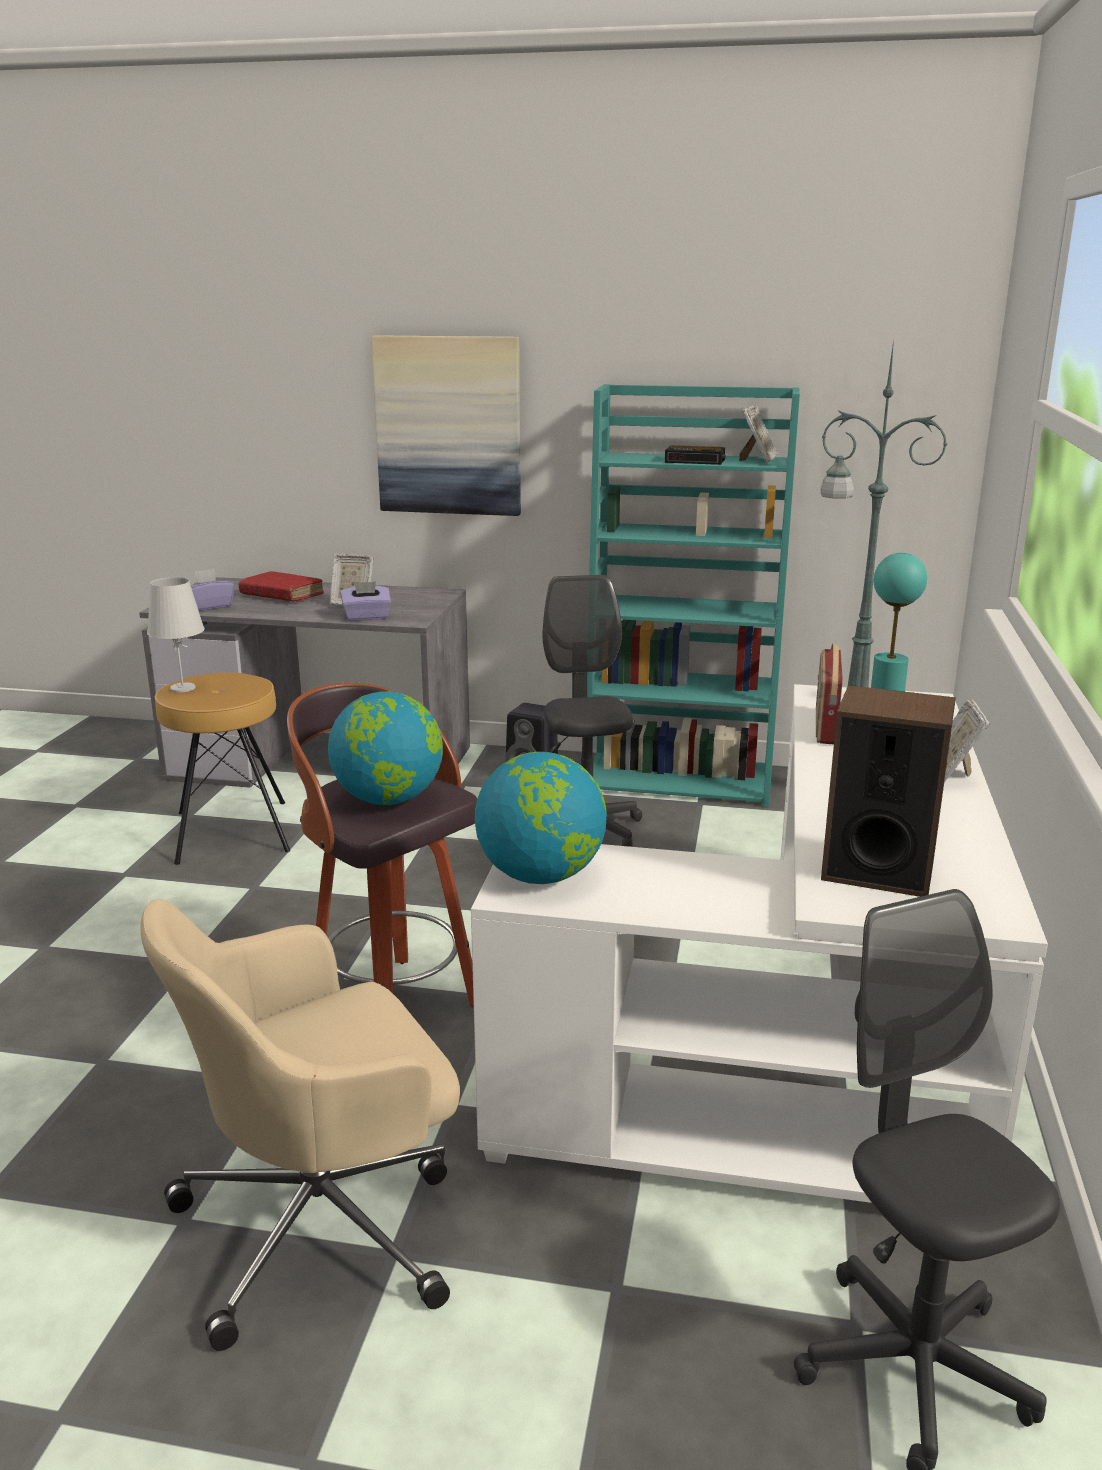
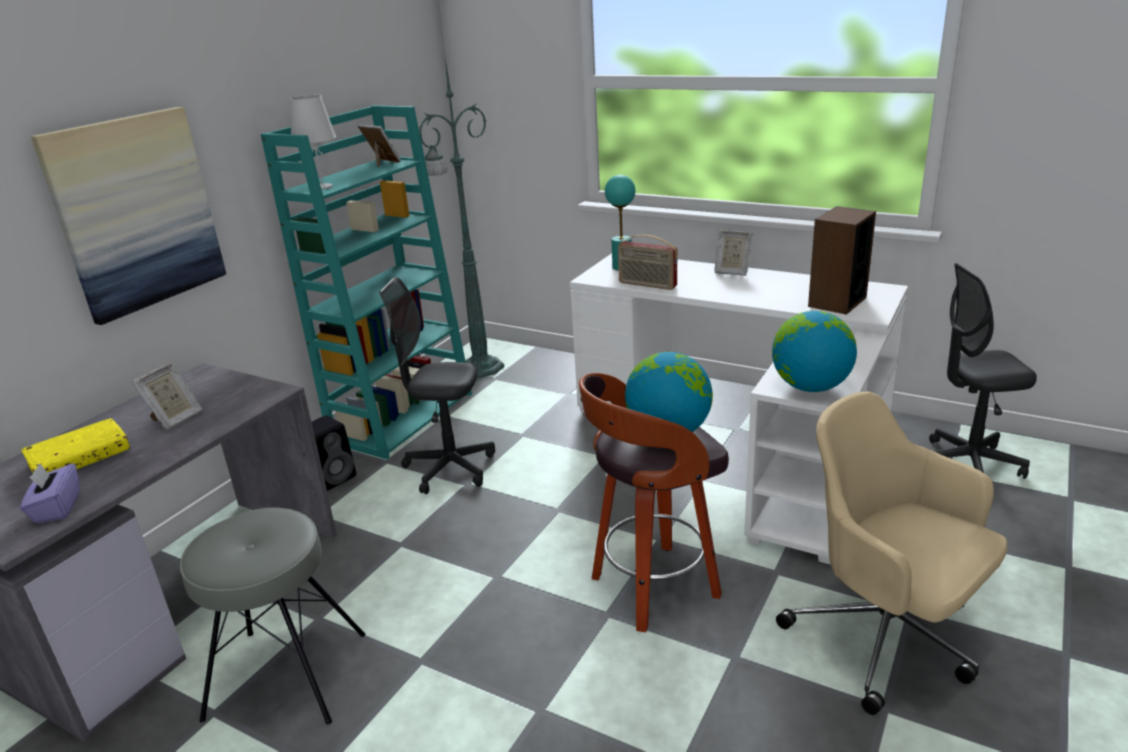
camera: 70 degrees left, 5 degrees up
beige office chair [140,899,460,1351] -> beige office chair turned 150 degrees clockwise [776,391,1007,715]
white table lamp [147,577,205,693] -> white table lamp moved to [290,95,336,190]
brown stool [155,672,290,865] -> grey stool [179,507,365,724]
red book [239,571,324,601] -> yellow book [21,418,131,473]
purple tissue box [340,582,391,621] -> none
alarm clock [665,445,726,465] -> none

